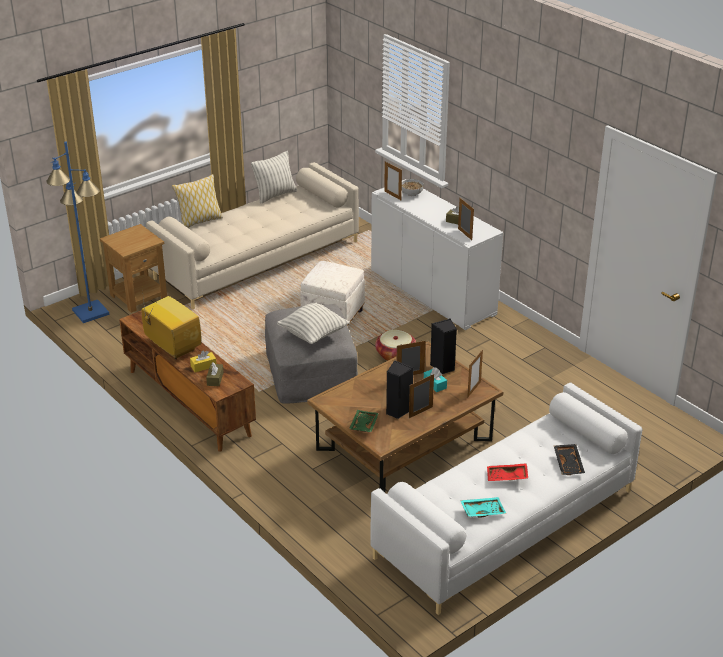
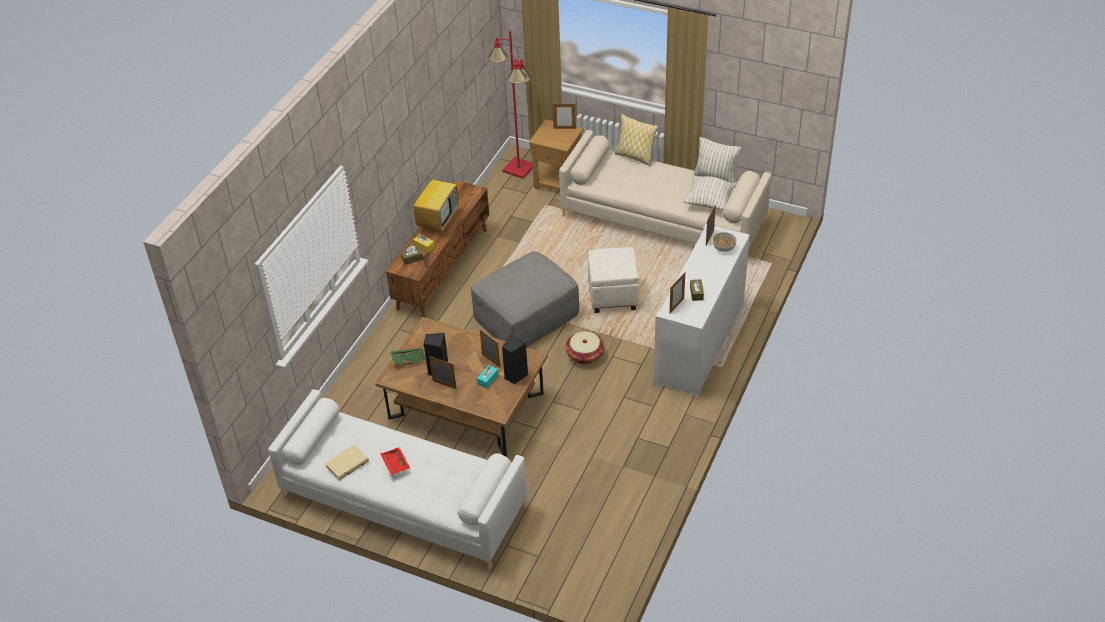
camera: 65 degrees right, 10 degrees up
blue floor lamp [47,142,110,323] -> red floor lamp [488,31,533,179]
pillow [277,303,350,344] -> pillow moved to [683,176,736,210]
turquoise tray [460,497,506,517] -> beige book [325,445,369,480]
picture frame [467,349,483,398] -> picture frame moved to [552,103,576,129]
black tray [554,444,585,475] -> none

